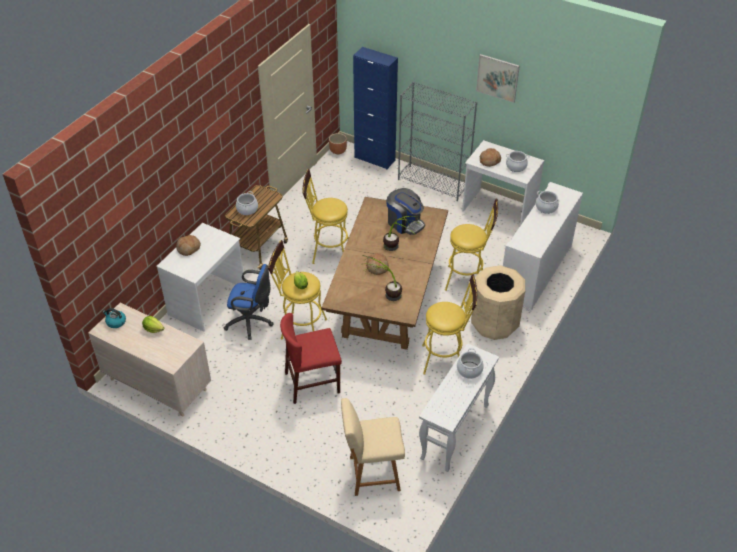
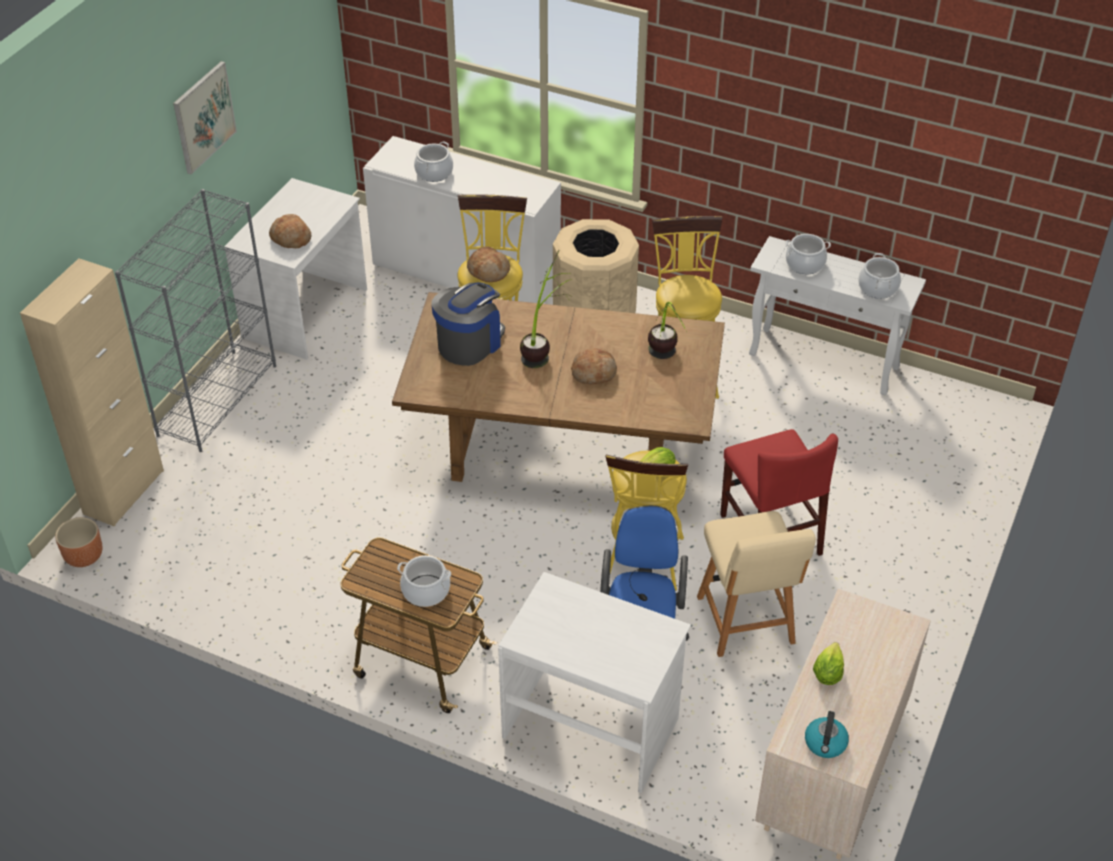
camera: 95 degrees left, 0 degrees up
bread [176,235,201,256] -> bread moved to [467,246,510,282]
yellow stool [303,169,349,264] -> none
beige chair [341,398,405,496] -> beige chair moved to [697,511,816,657]
blue cabinet [353,47,398,169] -> beige cabinet [20,258,164,526]
cooking pot [506,151,530,172] -> cooking pot moved to [858,253,901,299]

